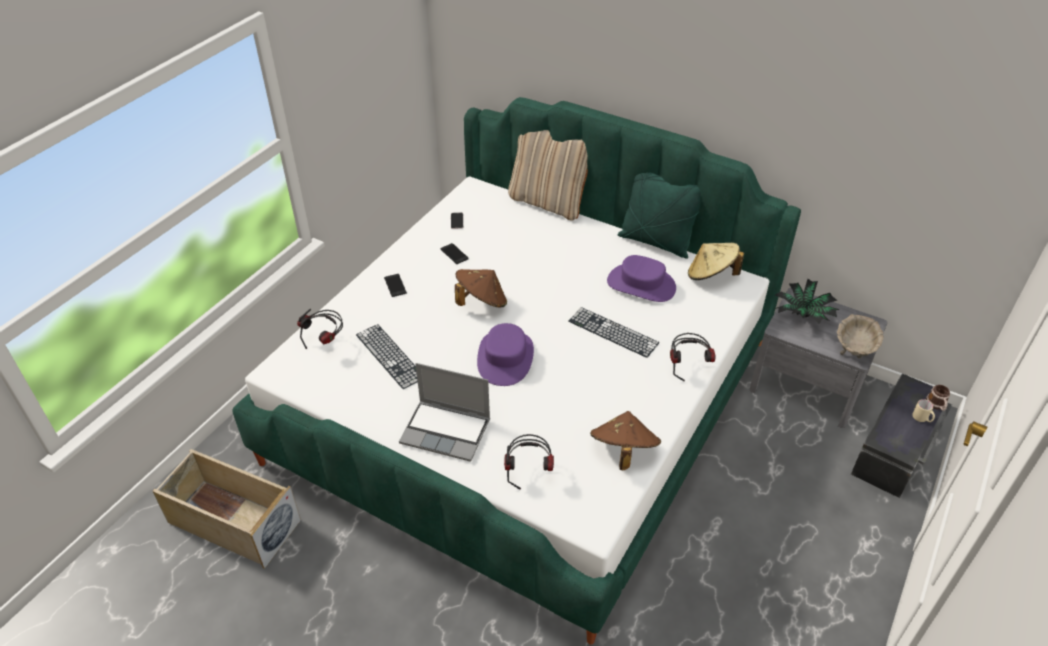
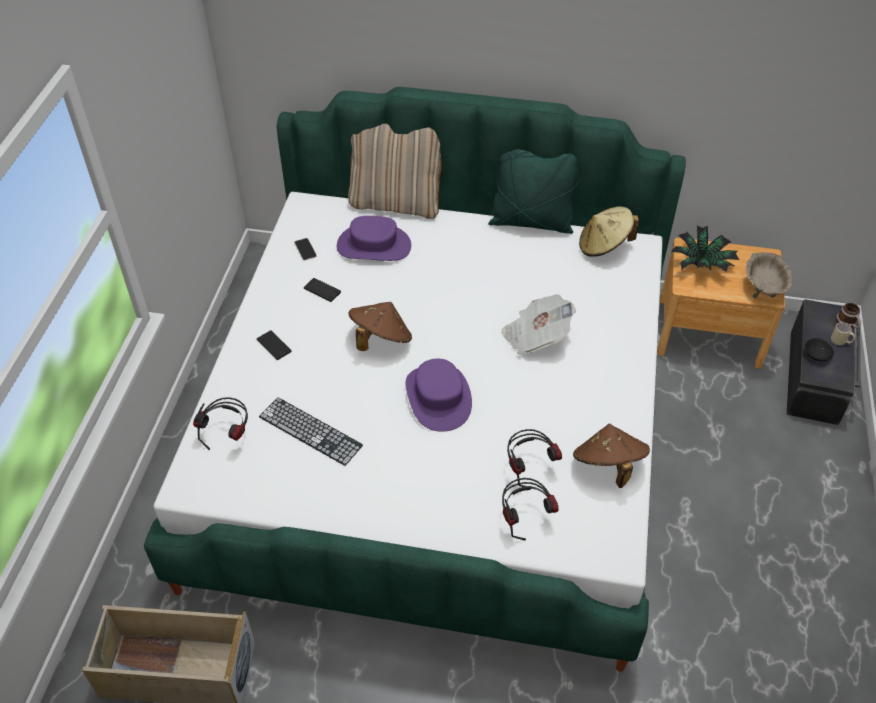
camera: 20 degrees left, 5 degrees up
laptop [399,363,490,462] -> none
keyboard [569,307,659,358] -> newspaper [501,294,576,355]
purple hat [607,255,676,302] -> purple hat moved to [337,216,411,261]
headphones [670,333,716,381] -> headphones moved to [507,429,562,487]
grey nightstand [749,288,887,428] -> brown nightstand [657,238,785,369]
none -> black bowl [805,338,834,361]

